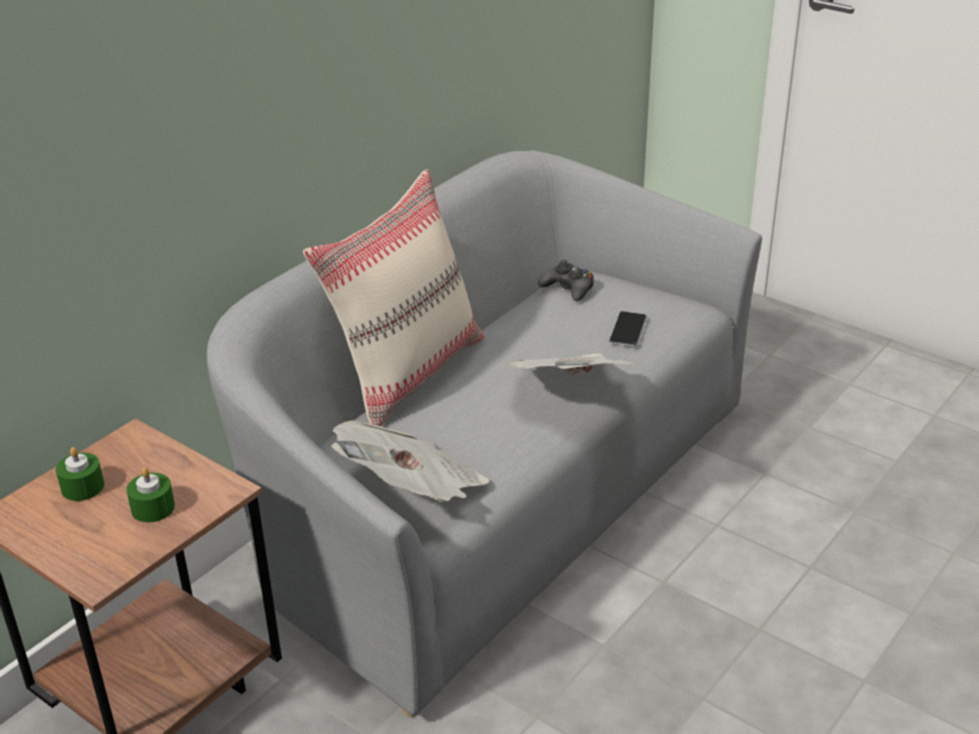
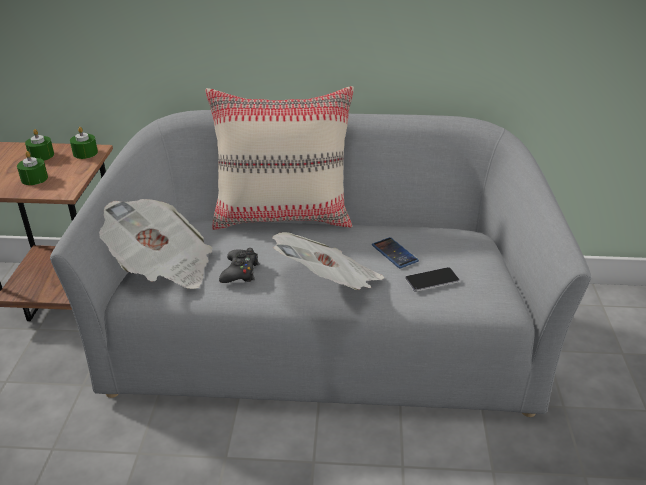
camera: 55 degrees right, 0 degrees up
black game controller [538,260,594,301] -> black game controller moved to [219,248,259,283]
none -> green candle [70,127,98,159]
none -> phone [372,237,419,268]

